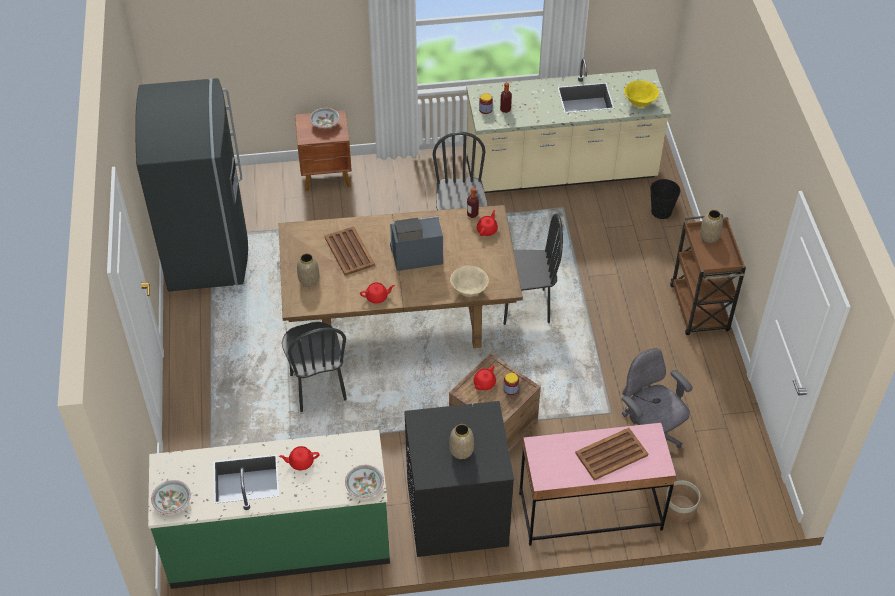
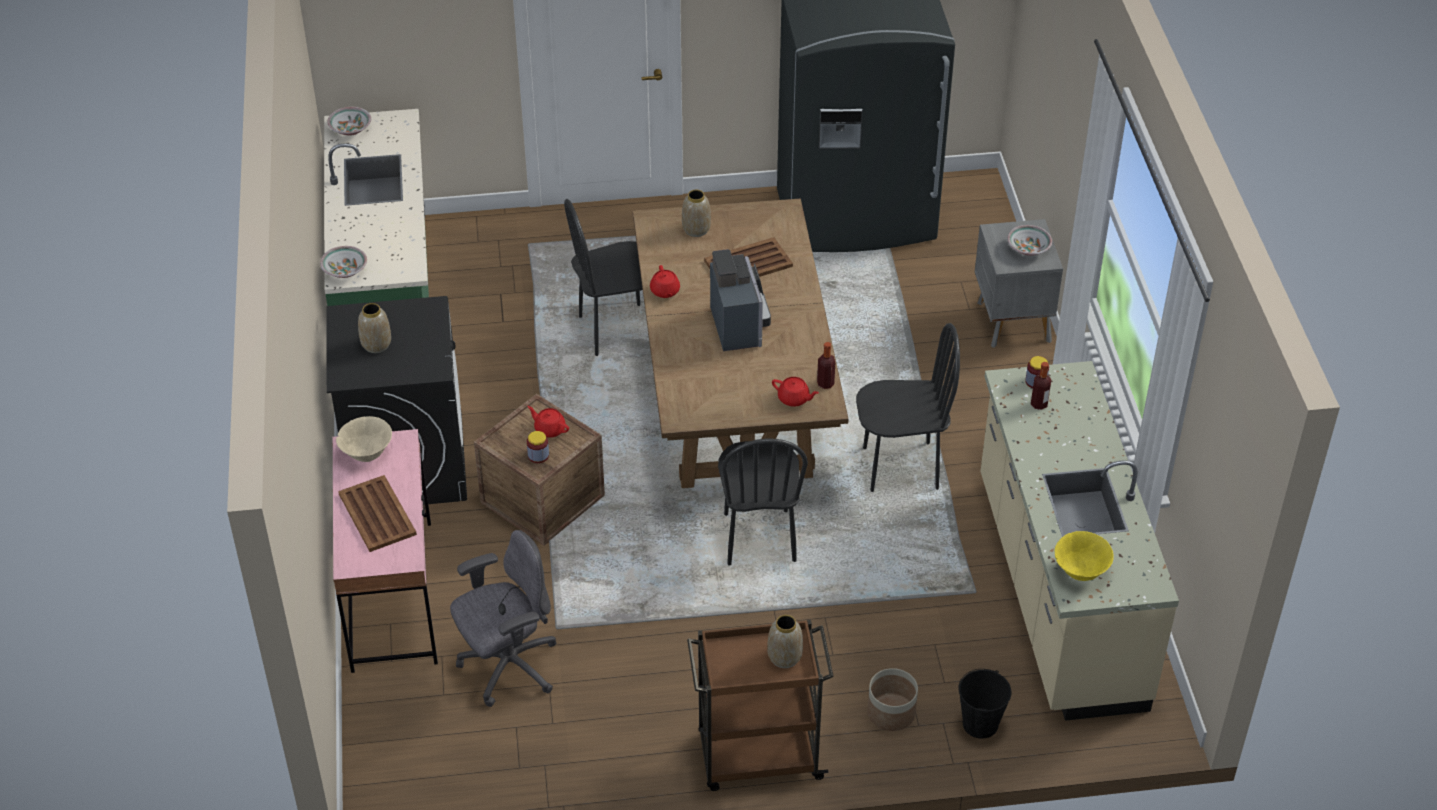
camera: 90 degrees right, 5 degrees down
red teapot [279,446,319,470] -> none
brown nightstand [295,110,352,191] -> grey nightstand [975,219,1063,348]
beige bowl [450,266,489,297] -> beige bowl moved to [336,416,392,462]
planter [663,480,700,523] -> planter moved to [868,668,918,731]

